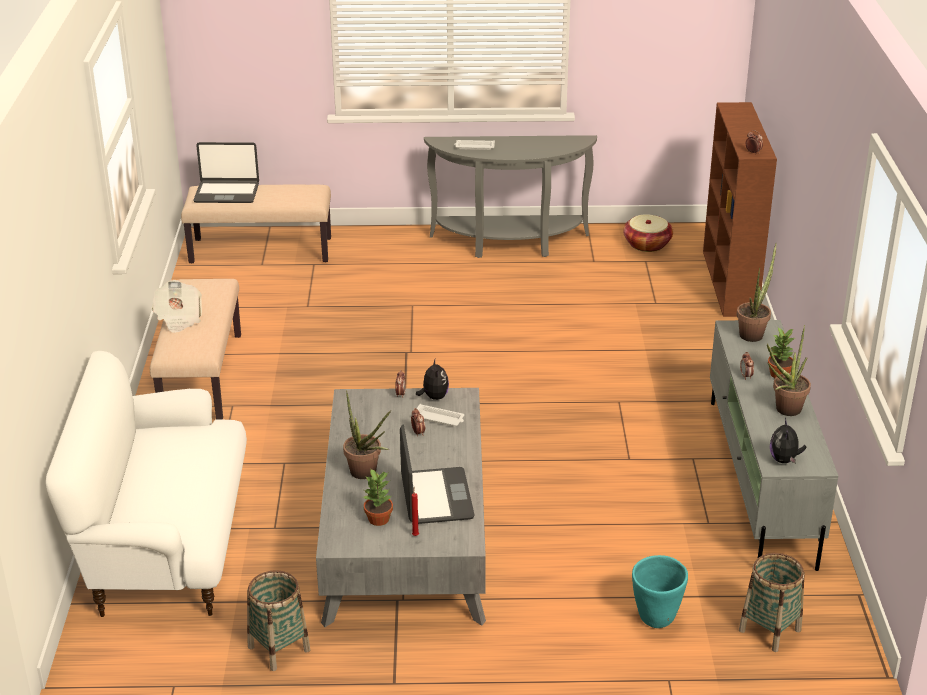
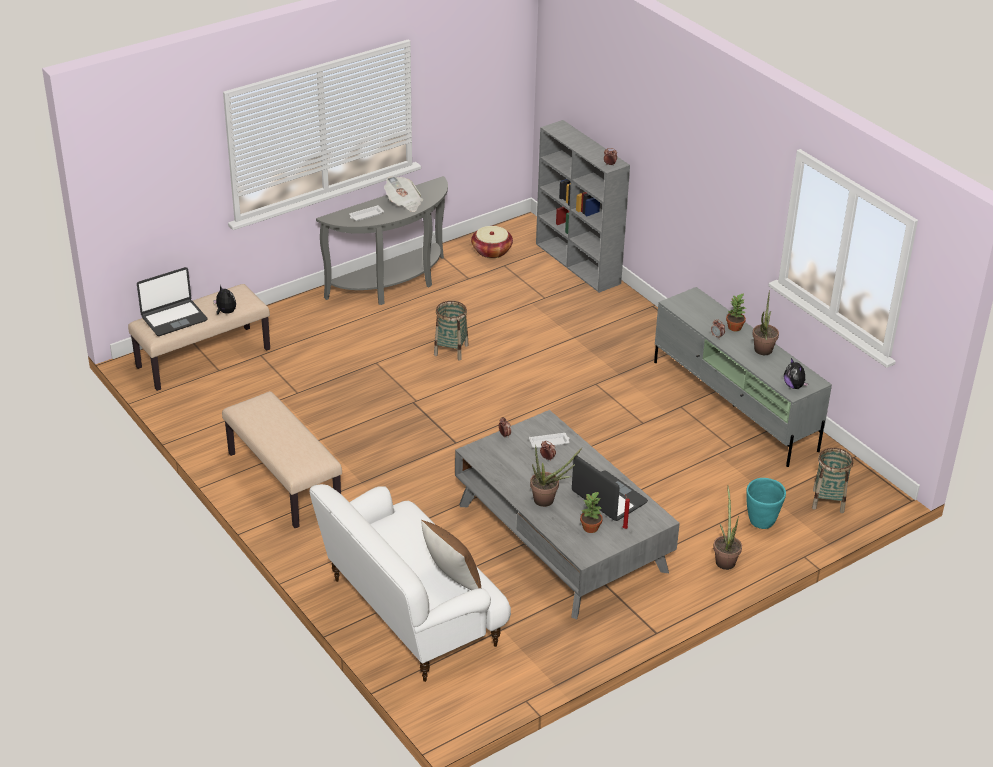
camera: 35 degrees left, 5 degrees up
newspaper [152,280,202,333] -> newspaper moved to [384,176,423,212]
basket [247,570,310,671] -> basket moved to [434,301,469,360]
plush toy [416,359,449,400] -> plush toy moved to [213,285,236,314]
brown bookcase [703,102,777,317] -> grey bookcase [536,120,630,293]
potted plant [737,244,776,342] -> potted plant moved to [713,485,742,570]
none -> brown pillow [421,520,481,590]

